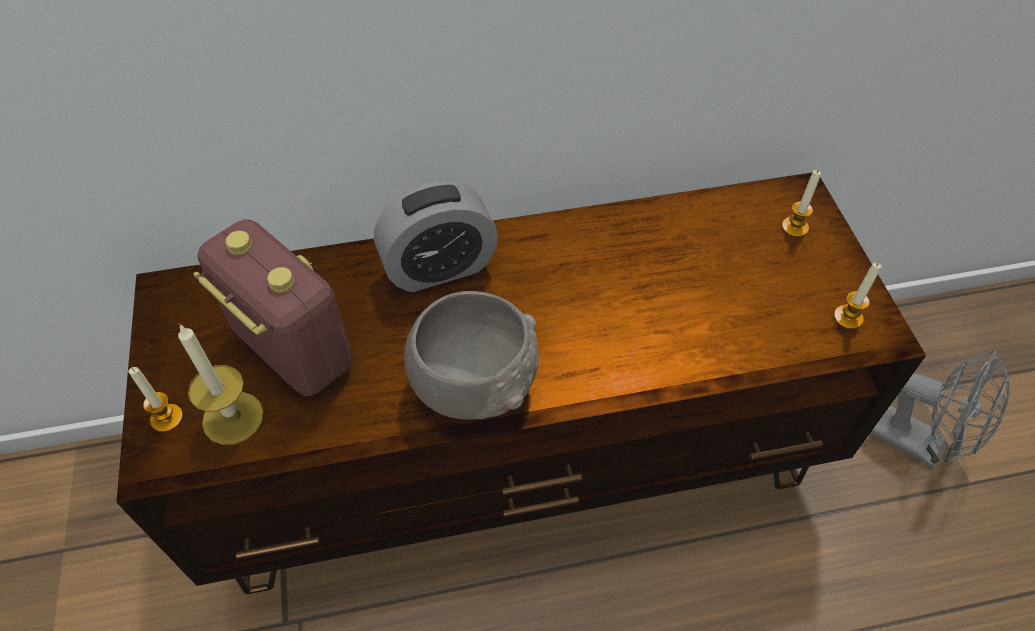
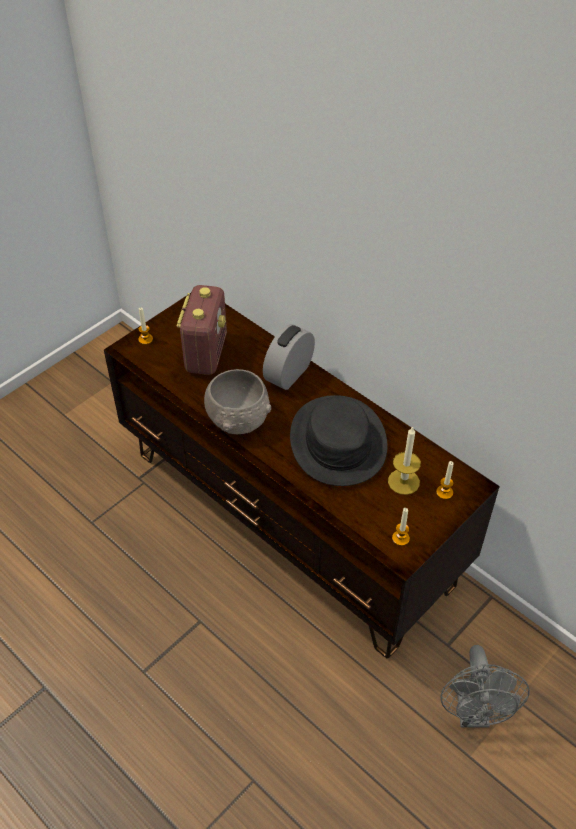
camera: 55 degrees right, 5 degrees down
candle [178,324,264,445] -> candle moved to [388,426,421,495]
alarm clock [374,181,498,292] -> alarm clock turned 90 degrees clockwise [263,324,315,390]
none -> black hat [290,395,387,486]

